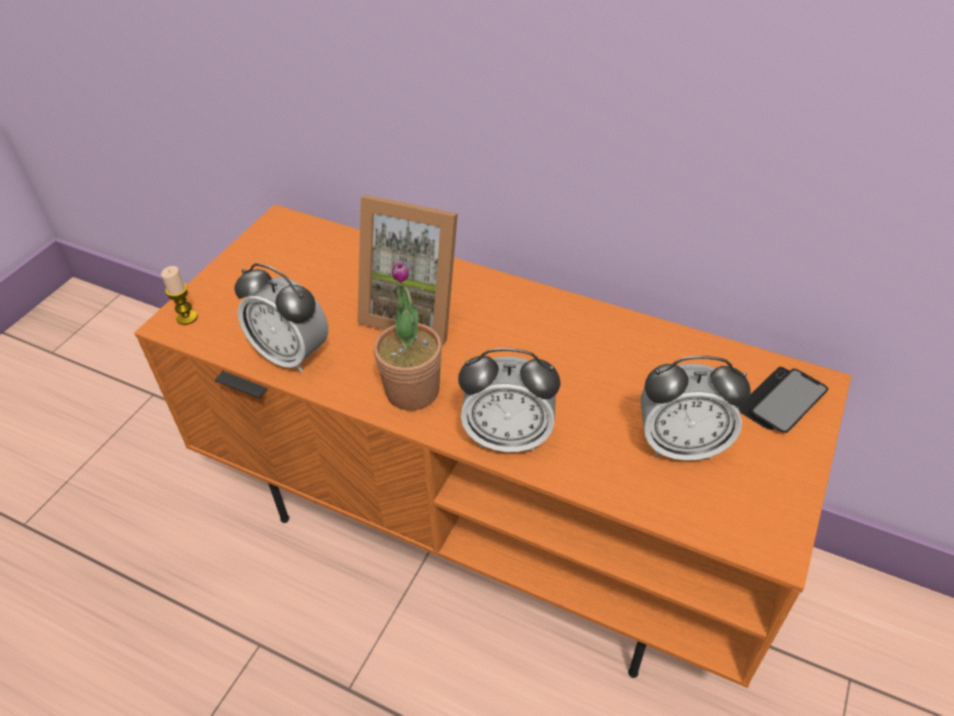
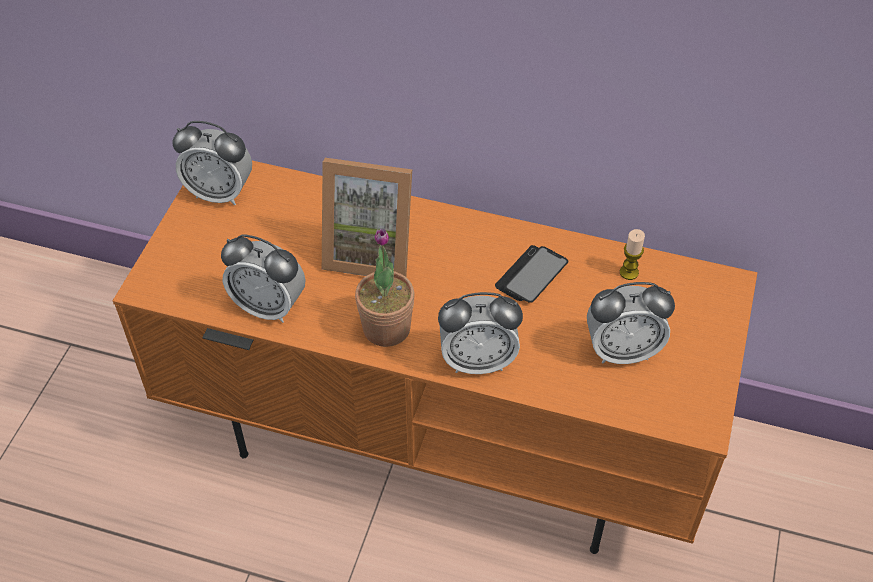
camera: 10 degrees left, 5 degrees up
candle [161,266,197,325] -> candle moved to [620,229,645,280]
phone [738,367,828,433] -> phone moved to [495,245,568,303]
none -> alarm clock [173,121,252,205]

